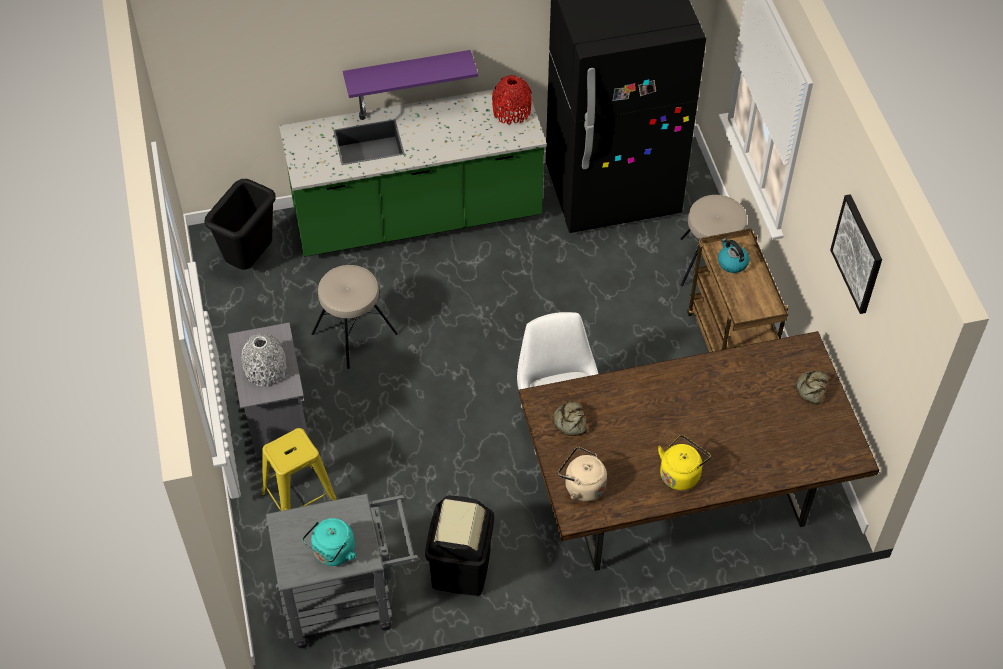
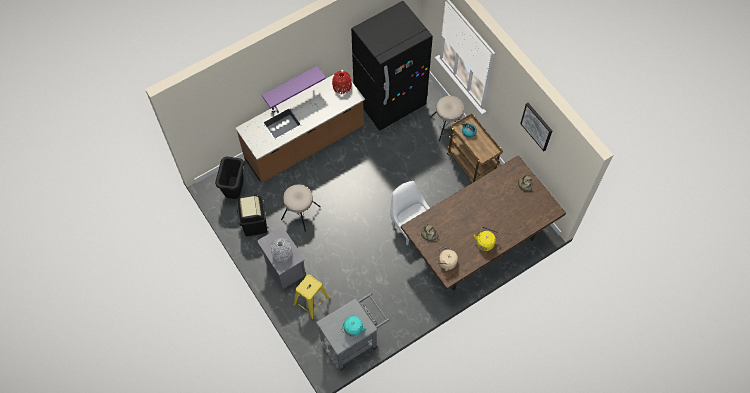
camera: 20 degrees left, 10 degrees up
green counter [279,89,547,257] -> brown counter [236,70,365,183]
black trash can [425,495,494,596] -> black trash can moved to [237,194,267,236]

